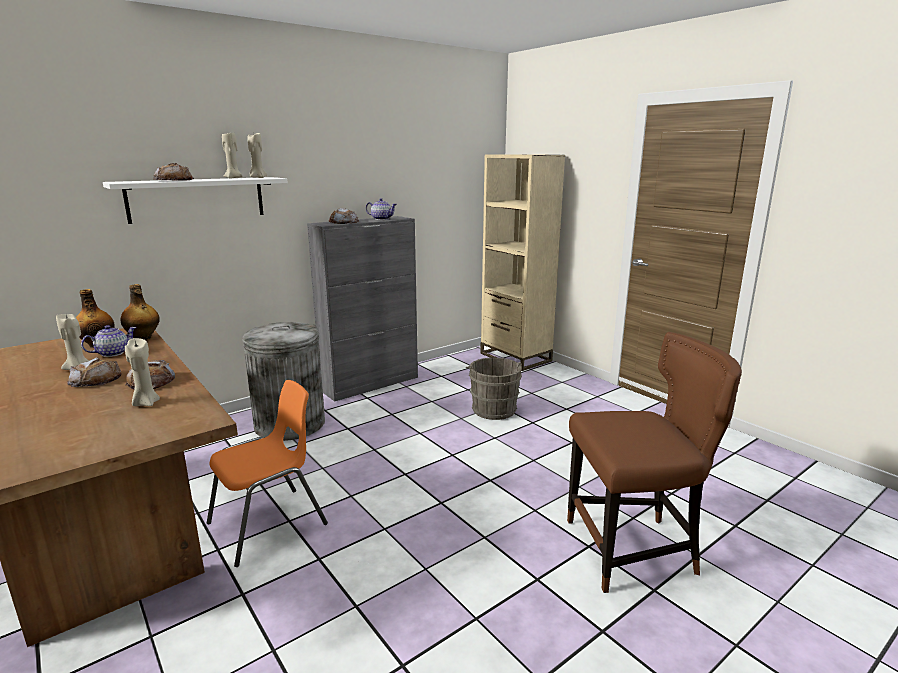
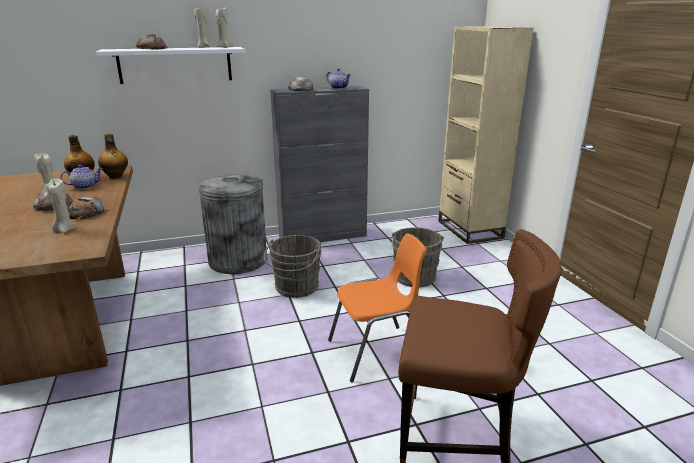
camera: 20 degrees right, 5 degrees up
orange chair [207,380,328,567] -> orange chair moved to [328,233,426,383]
none -> grey bucket [264,235,322,298]

